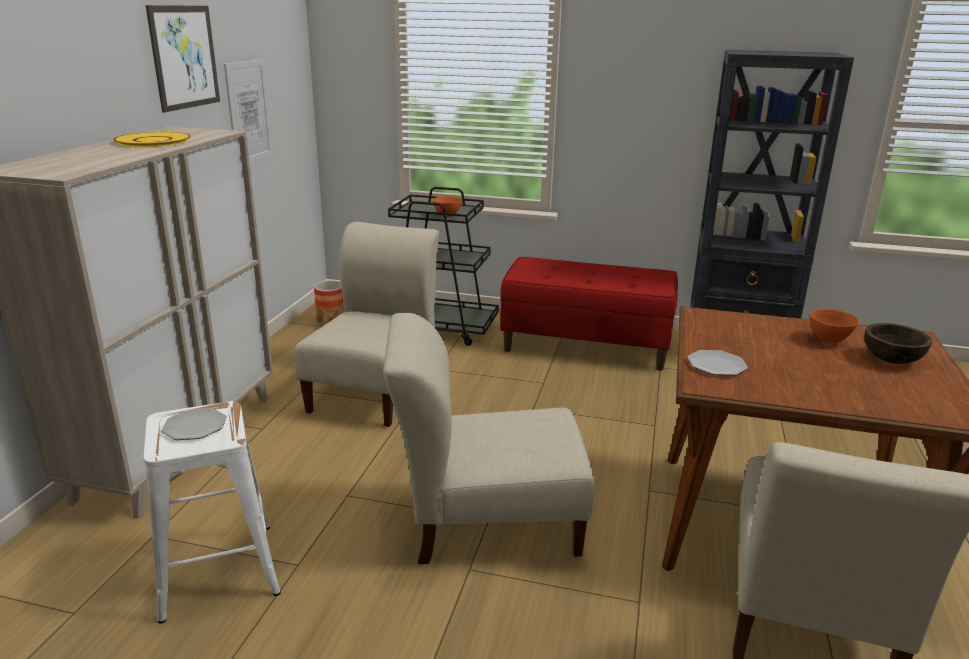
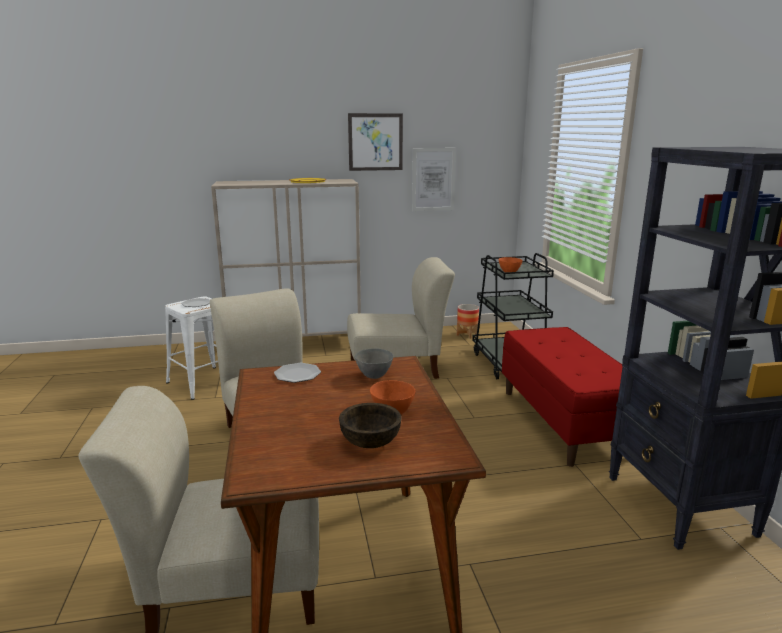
camera: 65 degrees right, 5 degrees down
none -> grey bowl [355,348,393,379]

